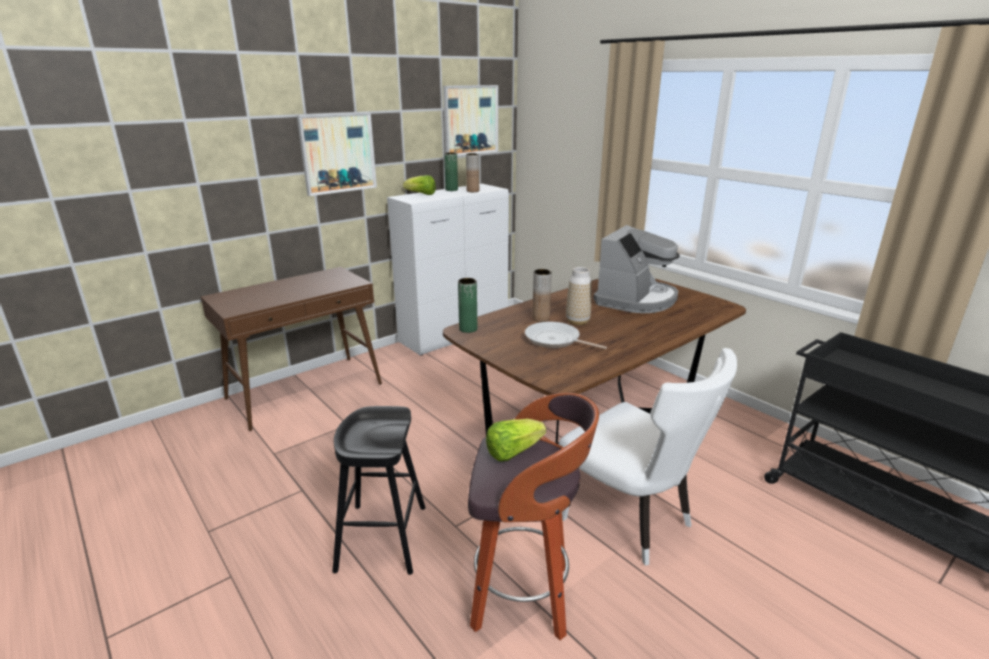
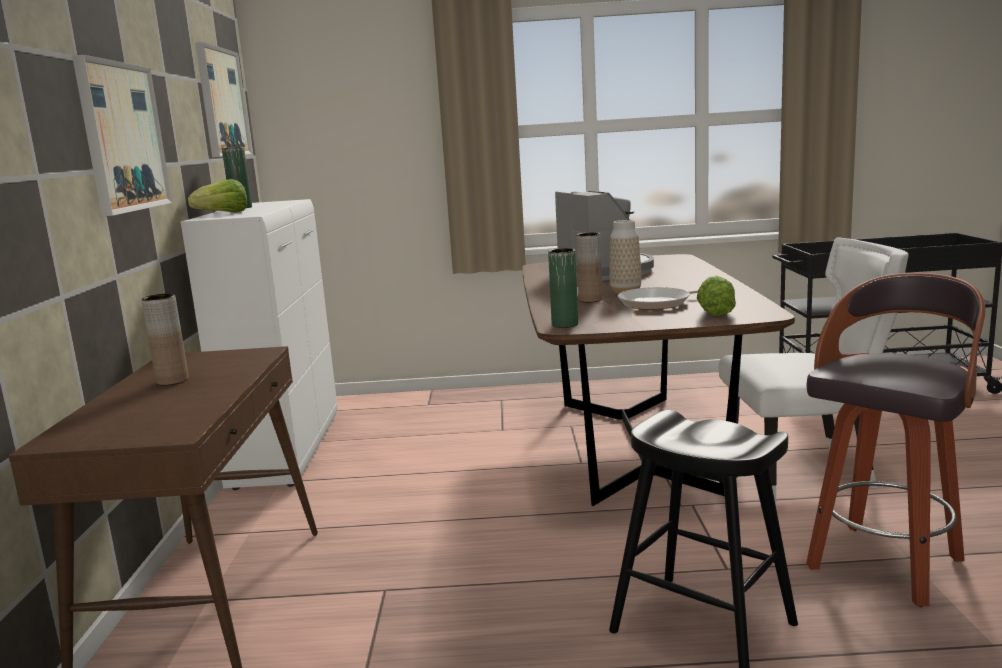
camera: 50 degrees left, 10 degrees down
brown vase [466,153,479,192] -> brown vase moved to [141,294,189,385]
lettuce [486,419,546,462] -> lettuce moved to [697,275,736,316]

